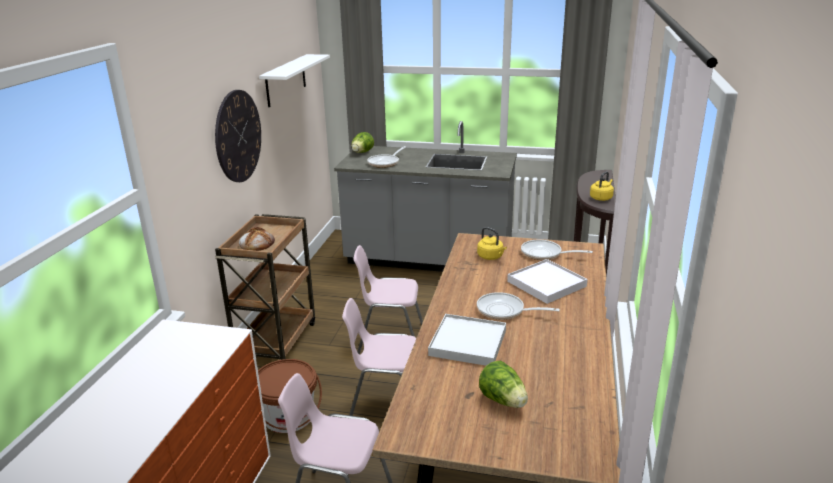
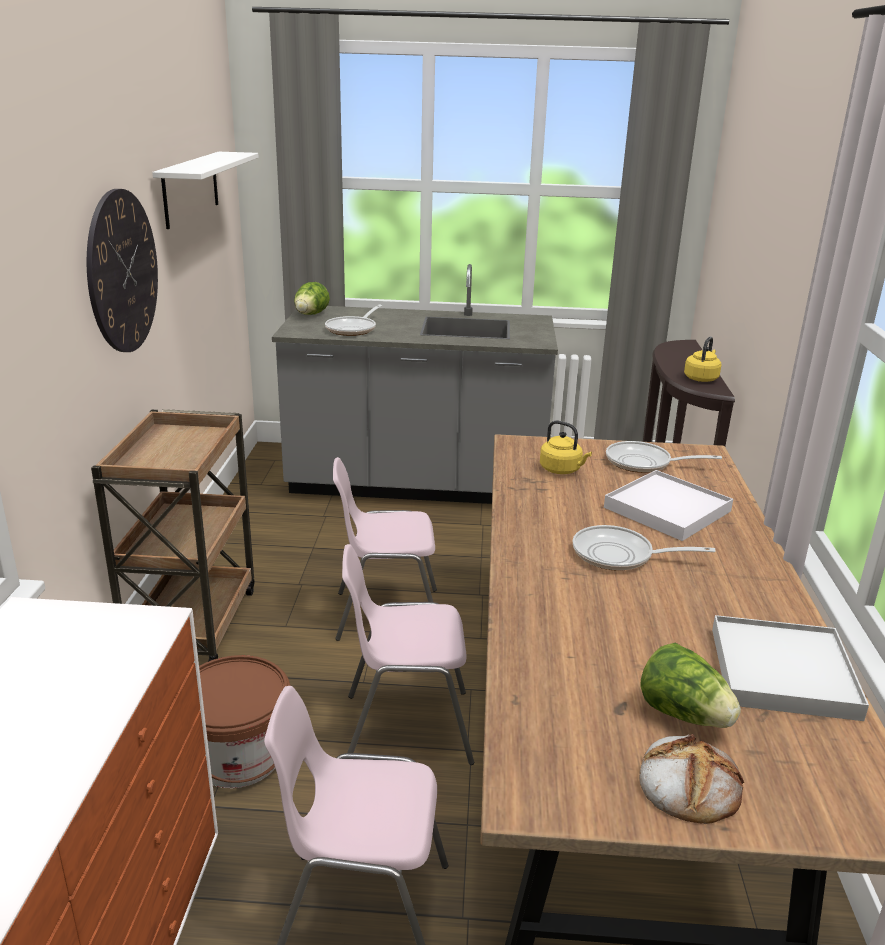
camera: 10 degrees left, 0 degrees up
bread [239,227,275,251] -> bread moved to [639,734,744,824]
white tray [428,314,506,366] -> white tray moved to [712,615,869,721]

